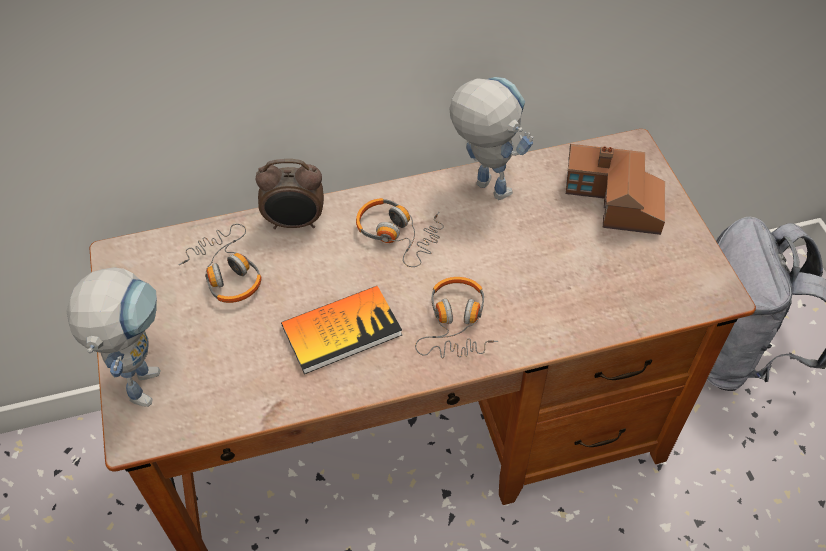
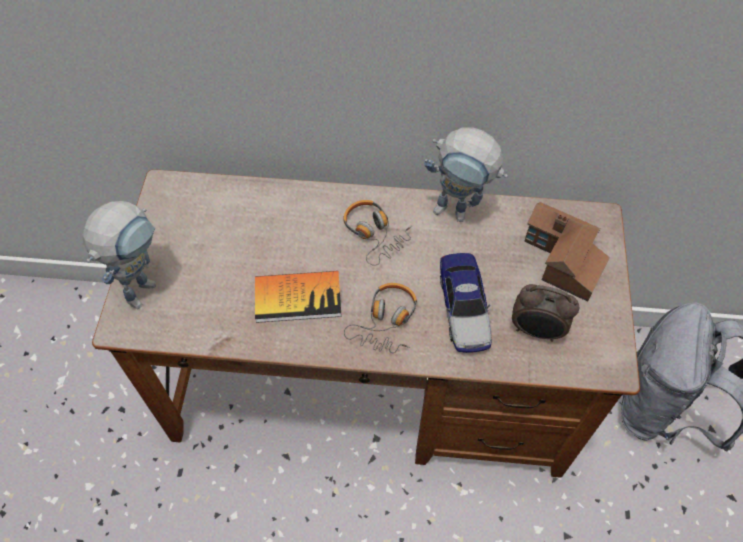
camera: 20 degrees right, 5 degrees up
headphones [179,224,262,303] -> none
alarm clock [256,159,324,229] -> alarm clock moved to [512,284,580,342]
toy robot [449,77,533,200] -> toy robot turned 135 degrees clockwise [424,127,508,222]
none -> toy car [440,253,491,353]

